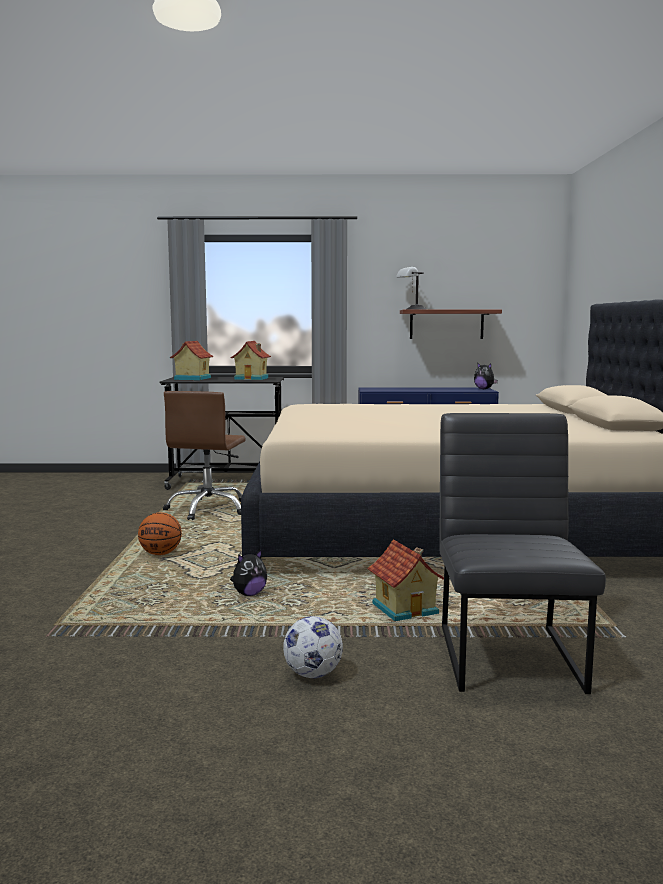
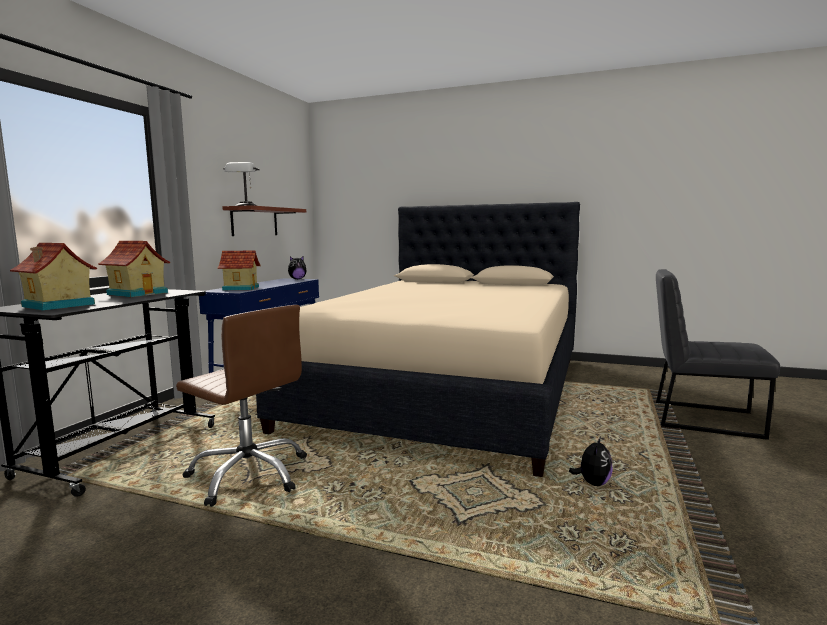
camera: 70 degrees left, 0 degrees up
basketball [138,512,182,555] -> none
plush toy [230,549,267,596] -> plush toy turned 45 degrees clockwise [569,436,613,486]
football [283,616,343,678] -> none
toy house [367,539,444,621] -> toy house moved to [218,251,261,291]

